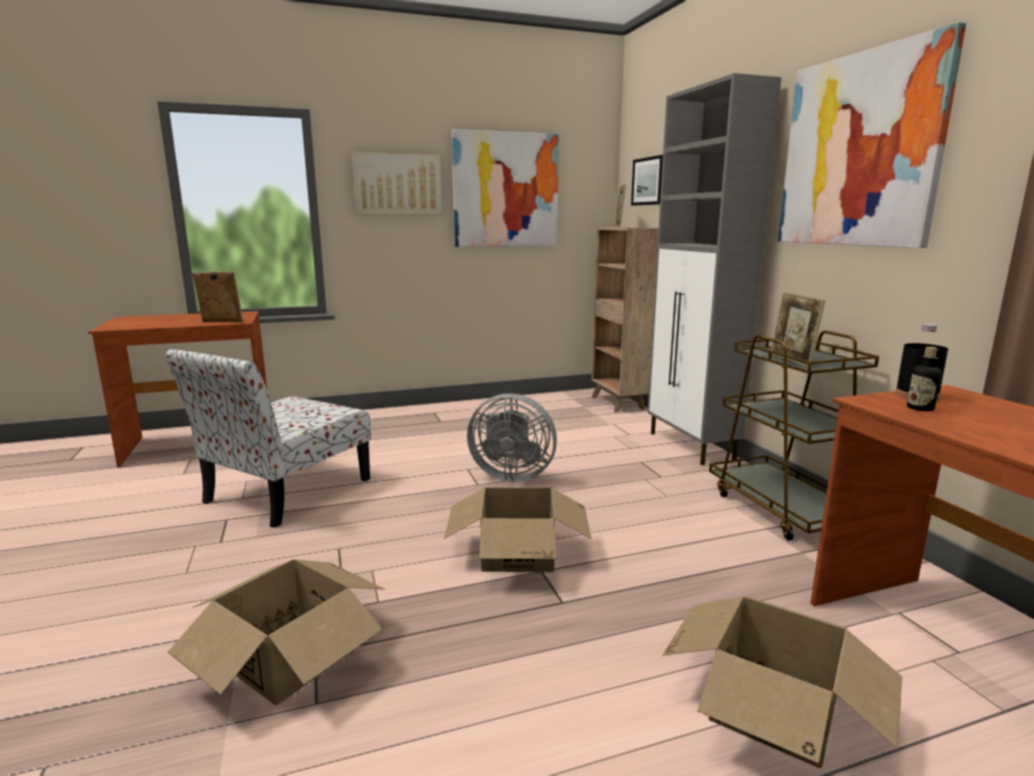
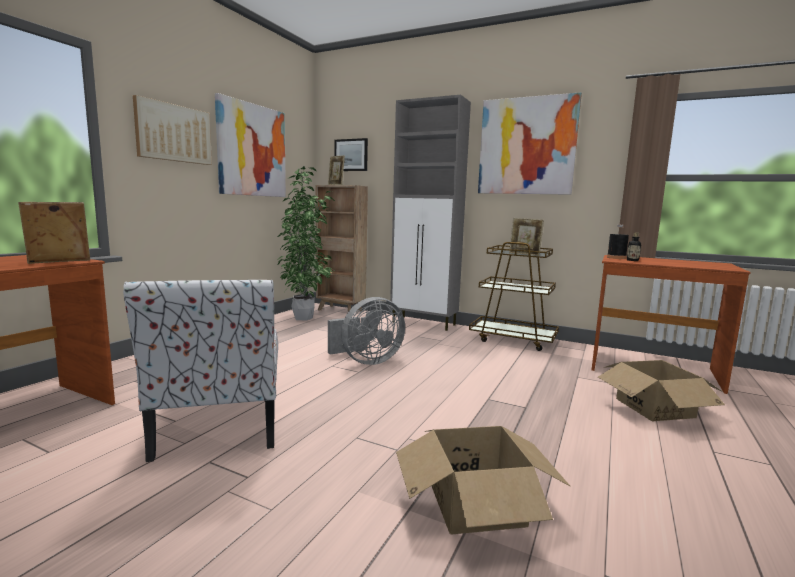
camera: 45 degrees left, 5 degrees down
cardboard box [444,487,592,572] -> none
none -> potted plant [277,166,335,321]

